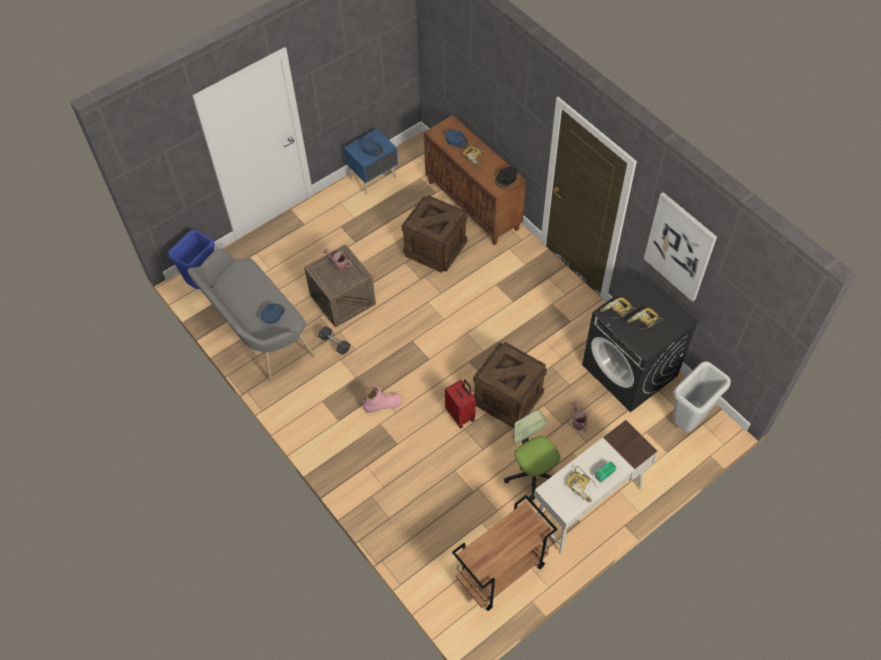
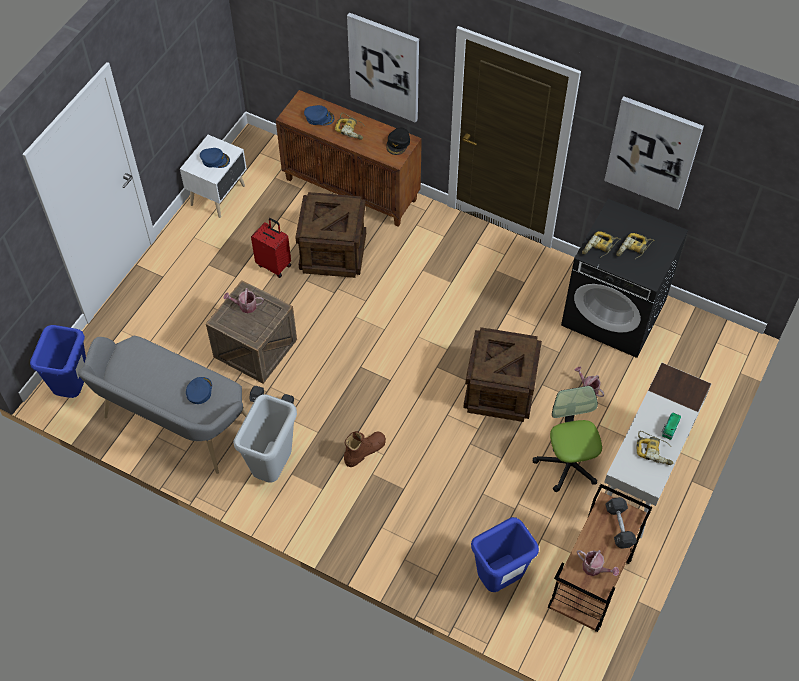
camera: 25 degrees left, 0 degrees up
blue nightstand [344,129,398,195] -> white nightstand [180,135,247,218]
pink boot [363,386,402,413] -> brown boot [344,431,386,467]
red suitcase [445,379,476,429] -> red suitcase moved to [251,218,291,278]
office chair [504,410,560,501] -> office chair turned 45 degrees clockwise [533,386,602,492]
grey trash can [673,361,731,432] -> grey trash can moved to [233,394,297,483]
none -> picture [347,13,419,123]
none -> blue trash can [471,517,539,592]
none -> watering can [577,550,619,576]
none -> black dumbbell [606,497,637,549]

